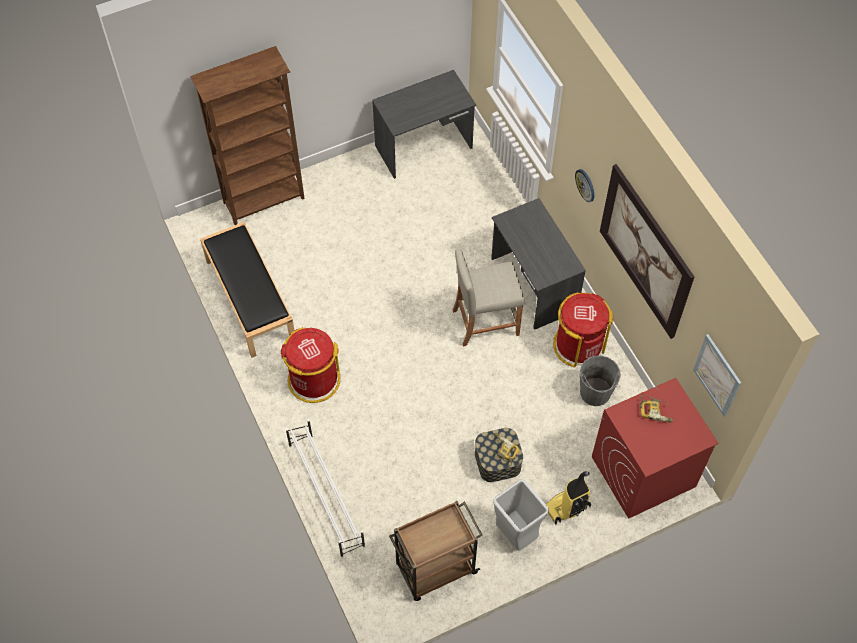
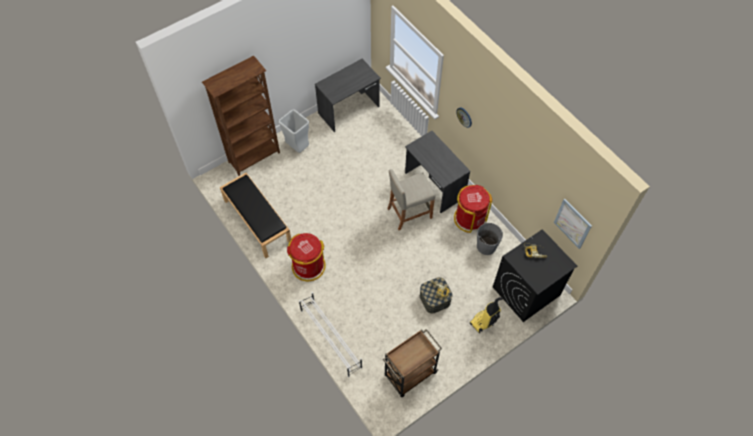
camera: 10 degrees left, 0 degrees up
grey trash can [493,479,549,551] -> grey trash can moved to [278,109,309,153]
red washing machine [592,378,719,519] -> black washing machine [493,229,577,322]
picture [600,164,694,339] -> none

